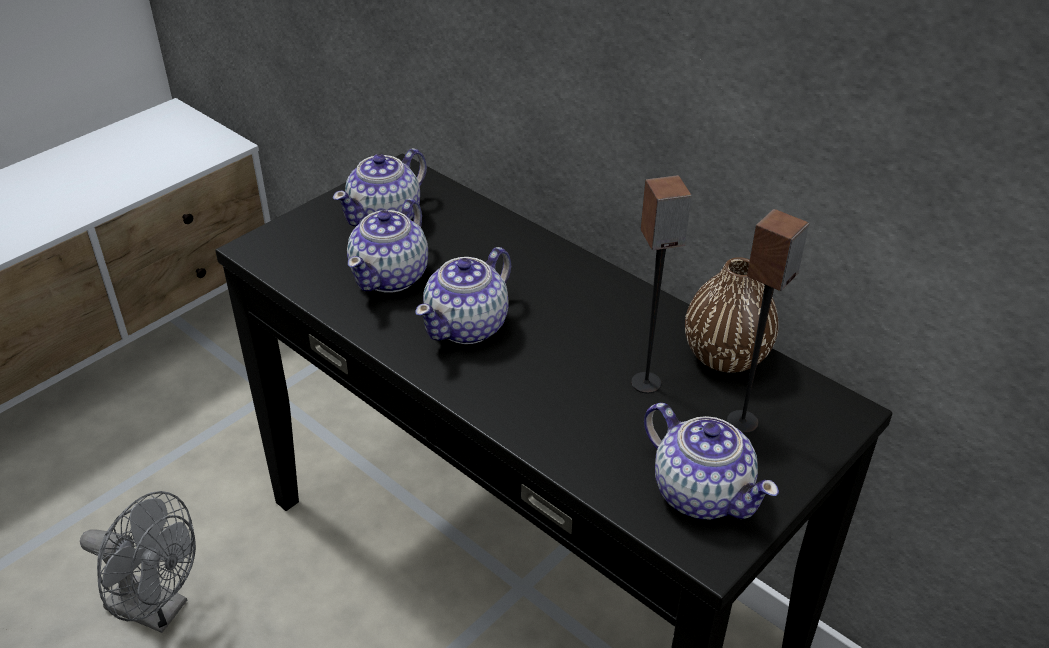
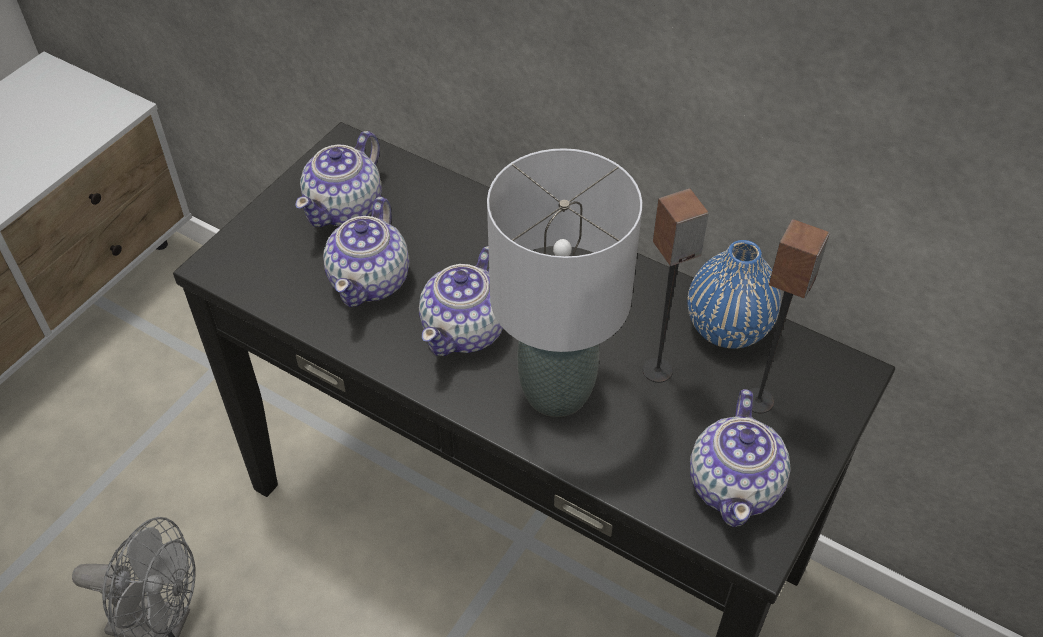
camera: 10 degrees left, 10 degrees up
teapot [644,403,779,520] -> teapot turned 60 degrees clockwise [690,389,791,527]
brown vase [685,257,779,373] -> blue vase [688,240,781,349]
none -> grey table lamp [487,148,642,417]

